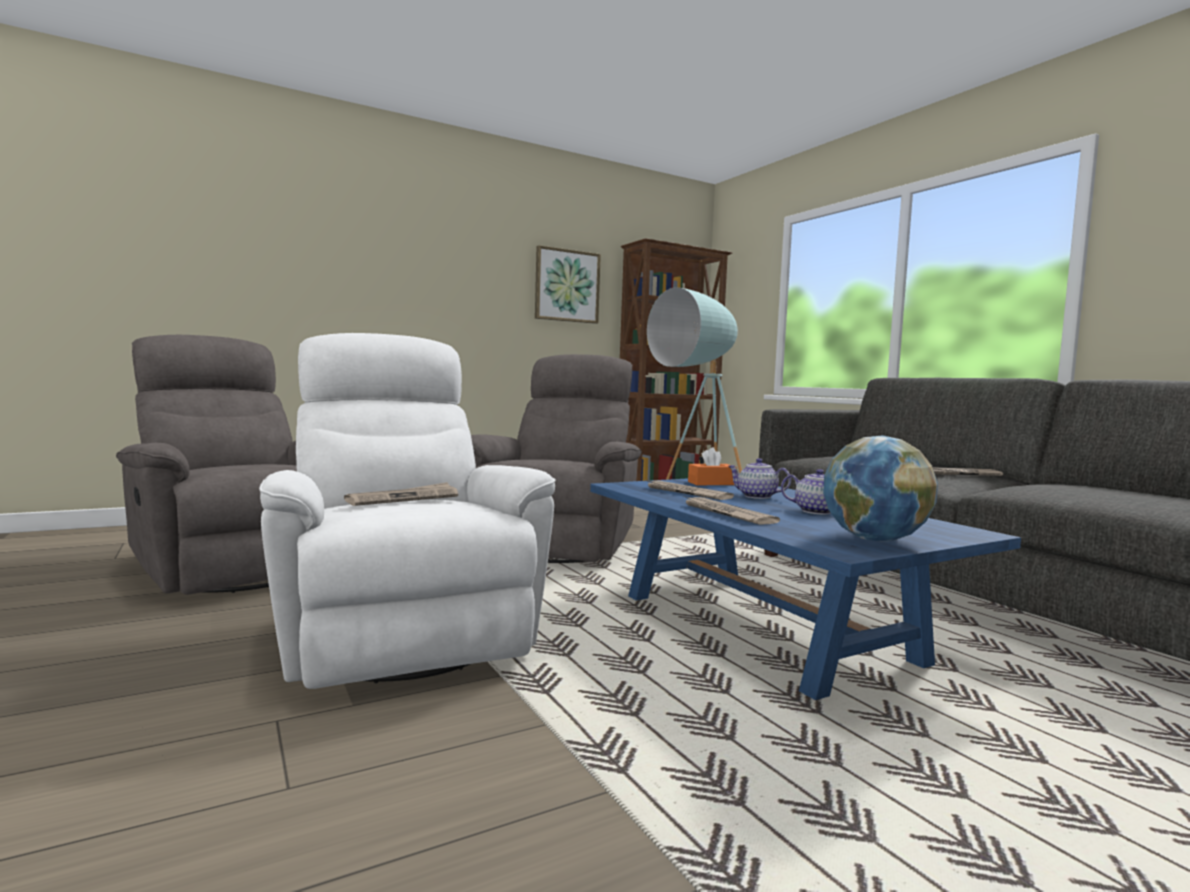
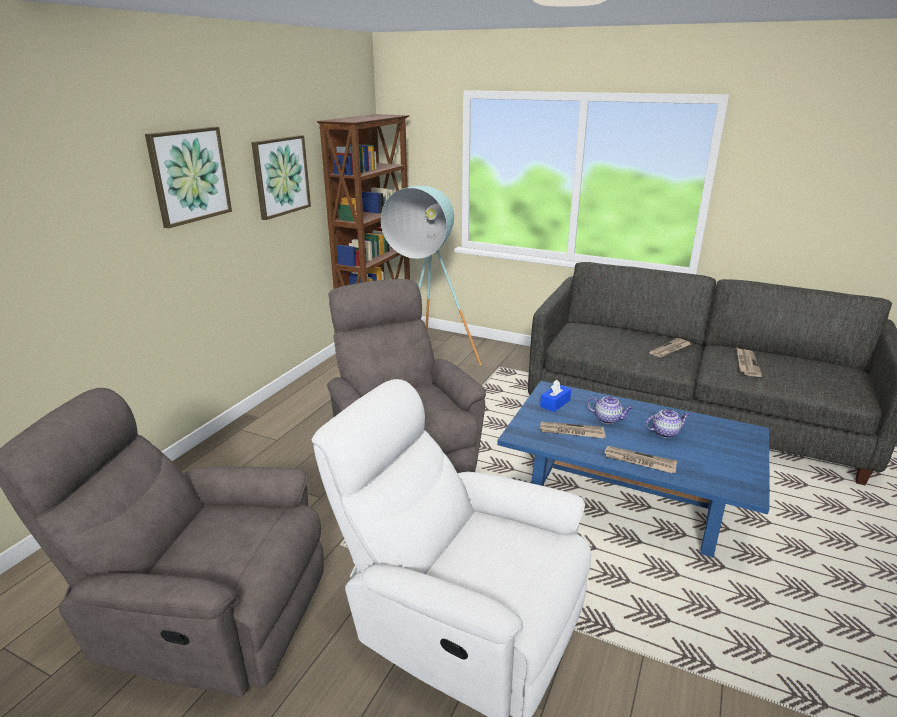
camera: 35 degrees left, 20 degrees up
newspaper [344,482,458,506] -> newspaper moved to [737,348,762,377]
orange tissue box [688,447,737,485] -> blue tissue box [540,380,571,412]
teapot [728,458,791,499] -> teapot turned 150 degrees counterclockwise [587,396,633,424]
globe [823,435,938,542] -> none
none -> picture [145,127,232,228]

